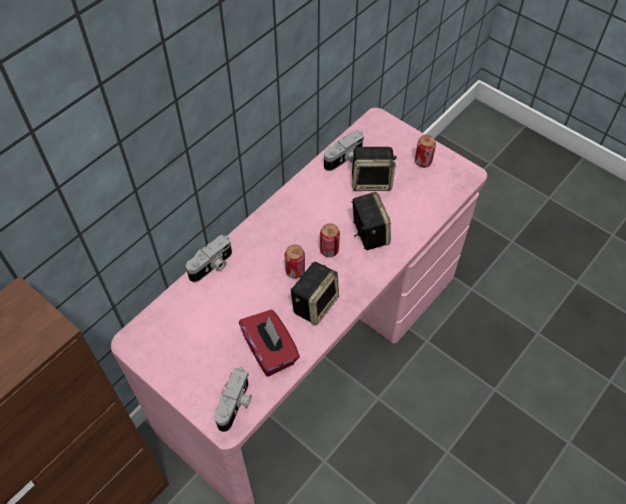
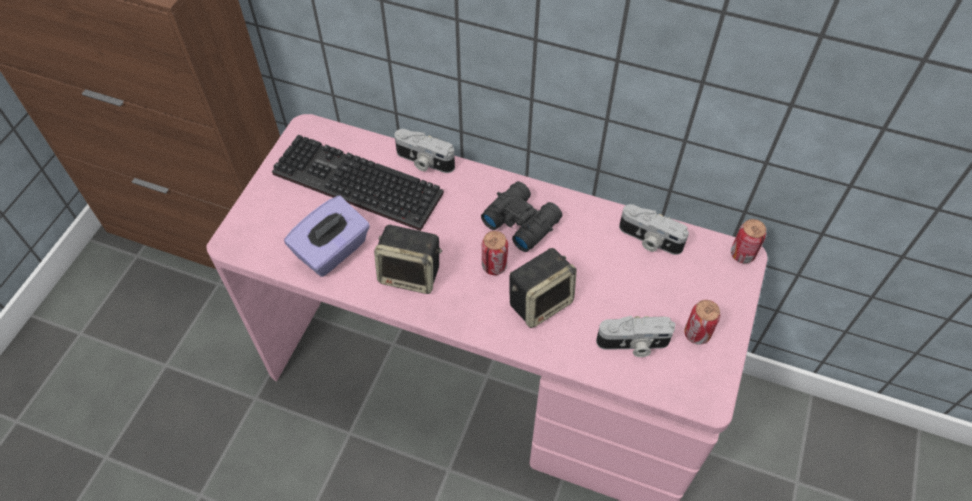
camera: 70 degrees right, 0 degrees up
camera [214,367,252,432] -> camera moved to [596,316,676,357]
red tissue box [239,310,300,377] -> purple tissue box [284,196,370,277]
can [284,245,305,279] -> can moved to [731,219,766,264]
speaker [351,147,397,191] -> none
none -> keyboard [272,135,444,231]
none -> black binoculars [481,181,562,252]

